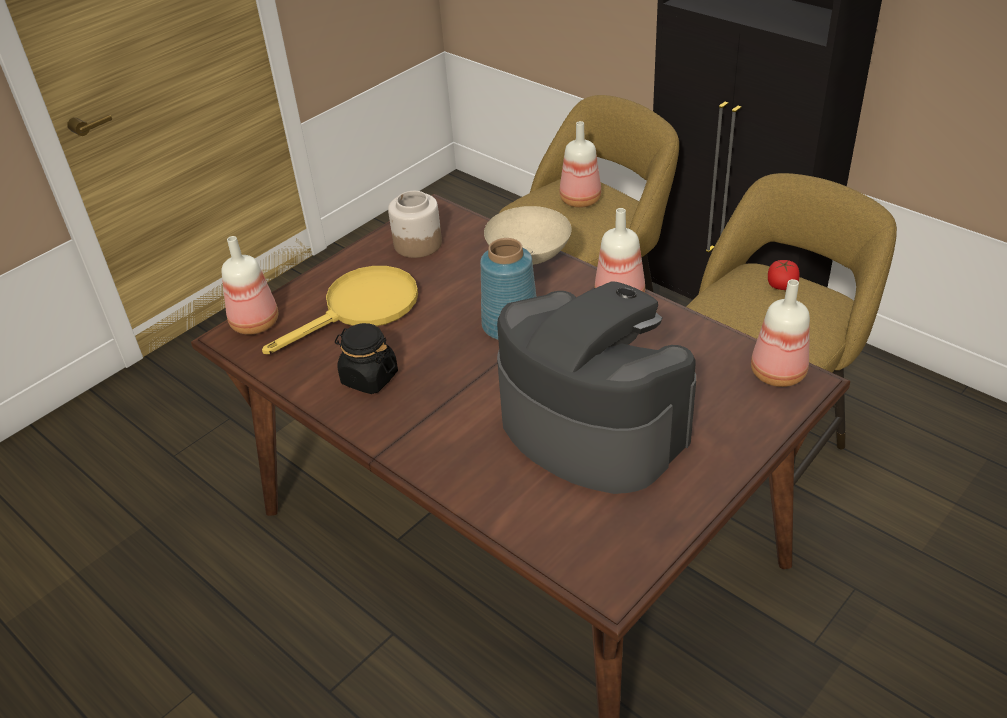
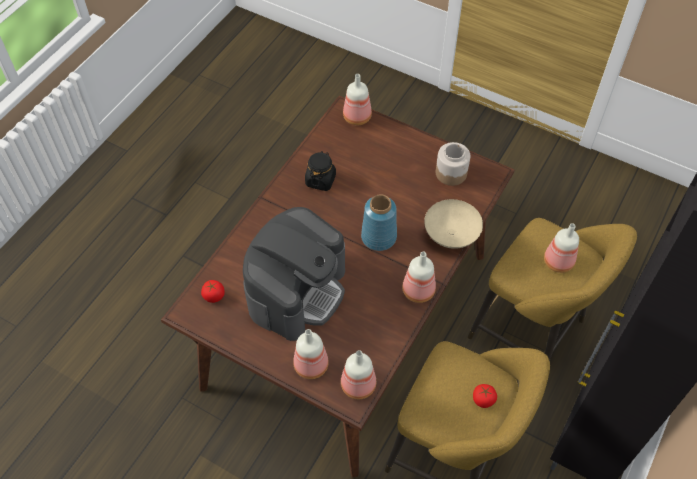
camera: 75 degrees right, 15 degrees up
yellow frying pan [262,266,418,354] -> none
none -> tomato [201,280,225,303]
none -> bottle [293,329,329,379]

